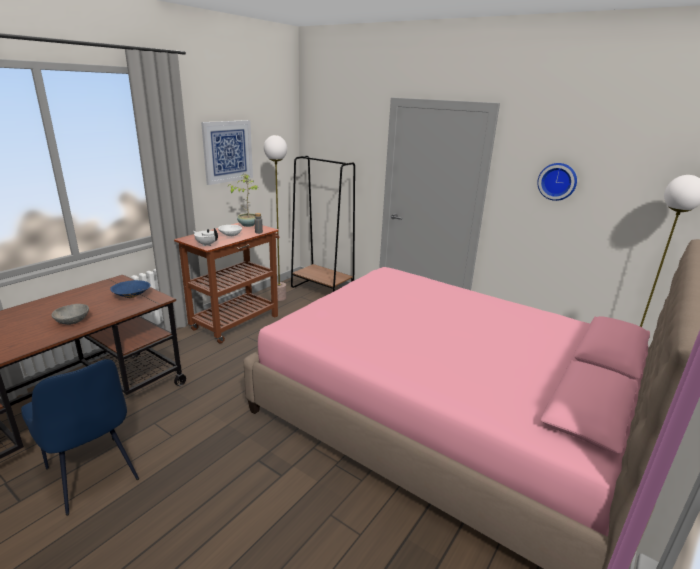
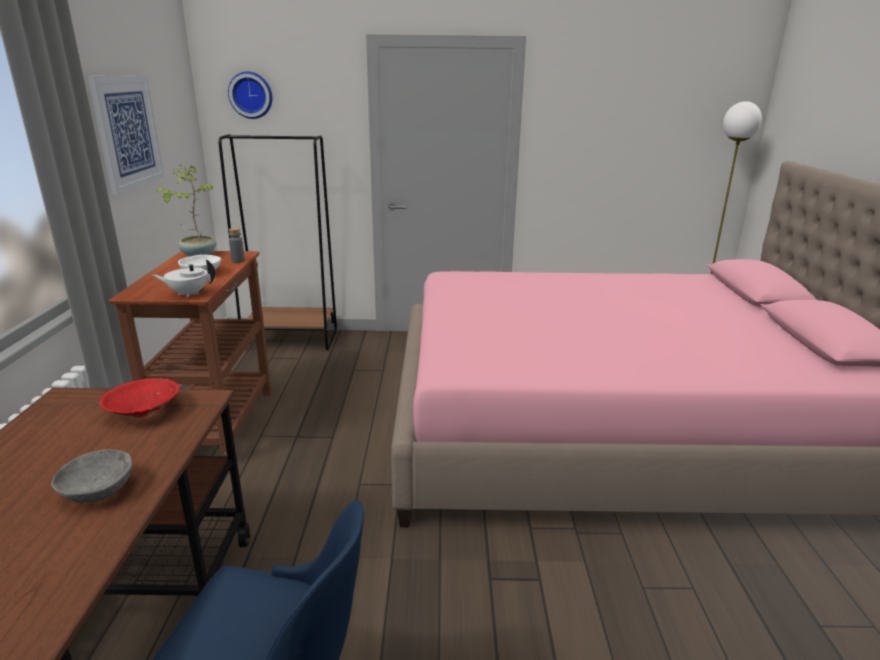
camera: 35 degrees left, 0 degrees up
blue bowl [110,280,151,298] -> red bowl [100,378,180,417]
floor lamp [264,135,287,301] -> none
wall clock [537,163,577,201] -> wall clock moved to [228,71,272,119]

